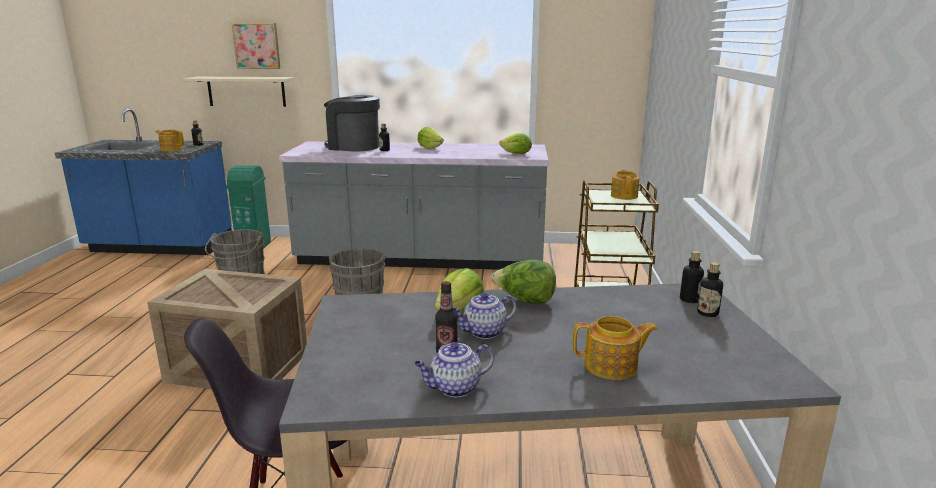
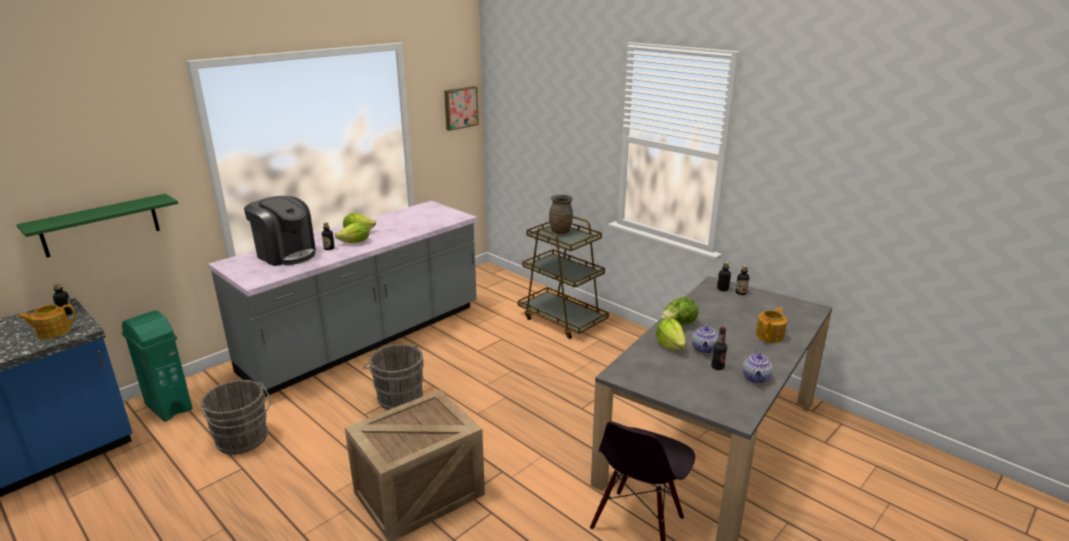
camera: 50 degrees left, 5 degrees up
beige shelf [183,77,294,107] -> green shelf [17,194,178,257]
picture [232,23,280,69] -> picture moved to [444,86,479,131]
coffee machine [324,95,380,152] -> coffee machine turned 120 degrees counterclockwise [244,196,316,266]
lettuce [499,133,532,154] -> lettuce moved to [335,222,369,243]
teapot [611,169,639,200] -> brown vase [549,195,573,234]

